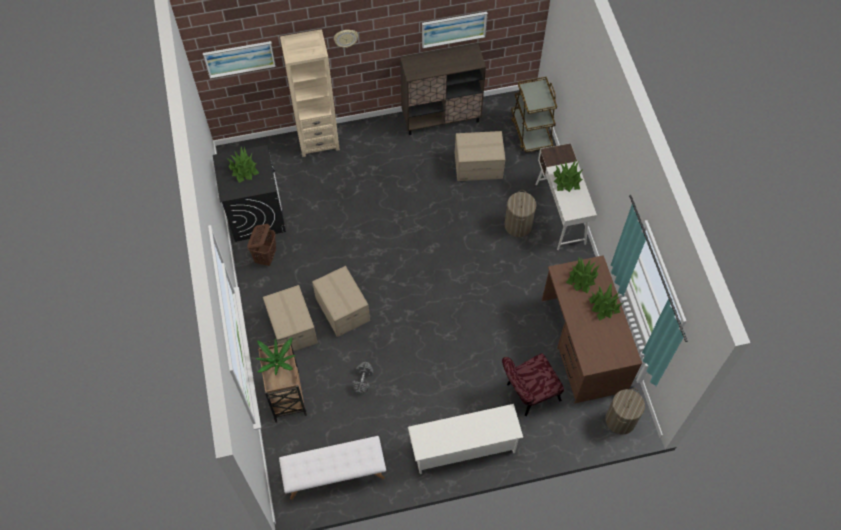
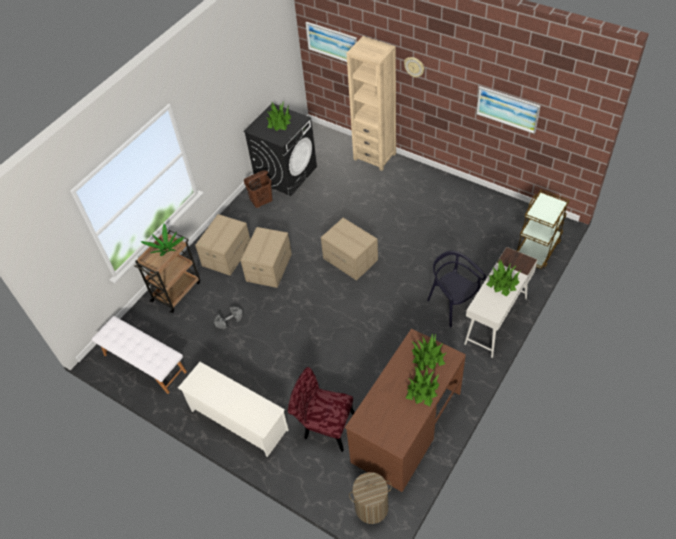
camera: 50 degrees right, 10 degrees down
brown cabinet [400,43,486,135] -> none
cardboard box [455,131,505,181] -> cardboard box moved to [321,218,378,281]
laundry basket [505,190,536,237] -> black chair [427,251,486,327]

